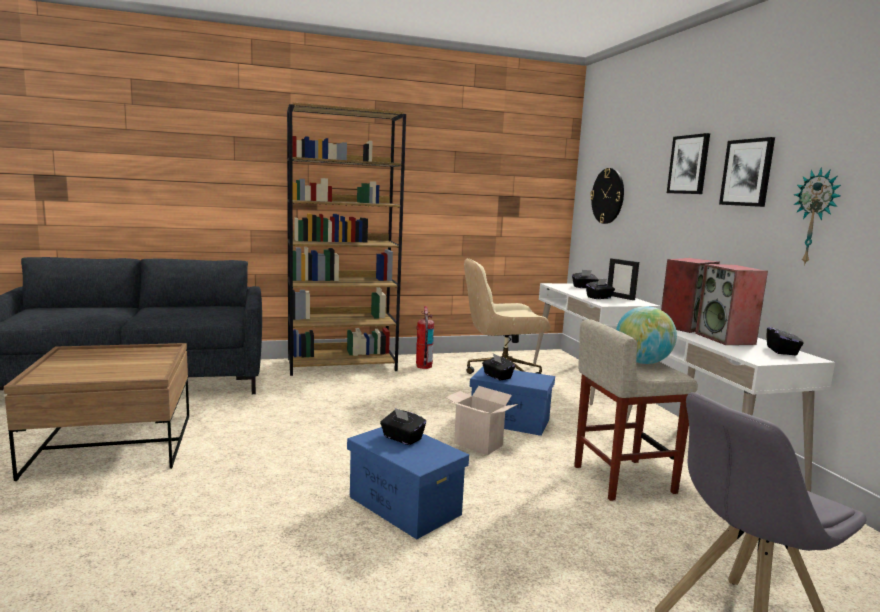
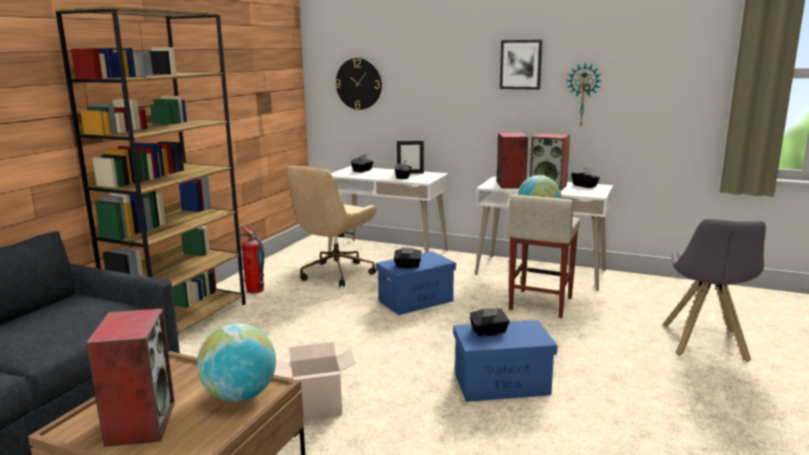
camera: 50 degrees left, 5 degrees up
cardboard box [445,386,518,455] -> cardboard box moved to [274,342,356,421]
picture [667,133,710,194] -> none
none -> speaker [86,309,175,447]
none -> globe [197,324,276,402]

